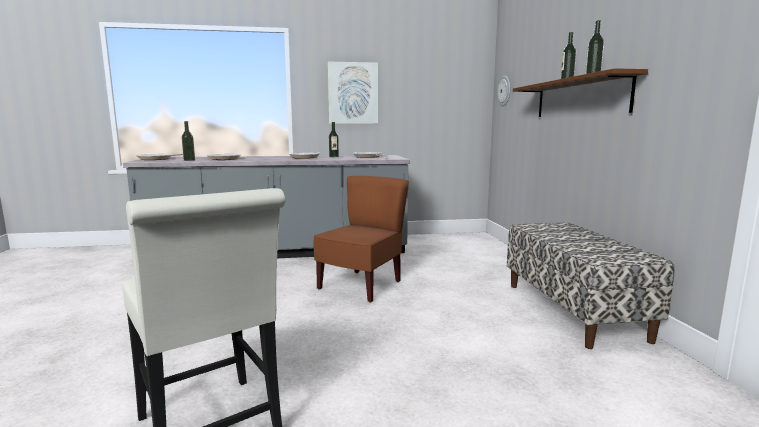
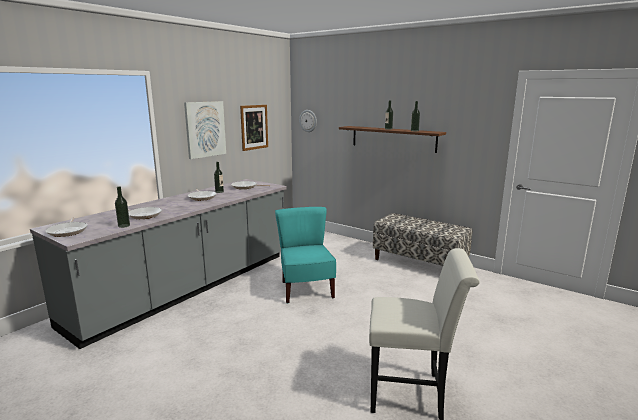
camera: 45 degrees left, 5 degrees up
brown chair [314,176,409,303] -> turquoise chair [275,207,336,304]
none -> picture [240,105,268,151]

